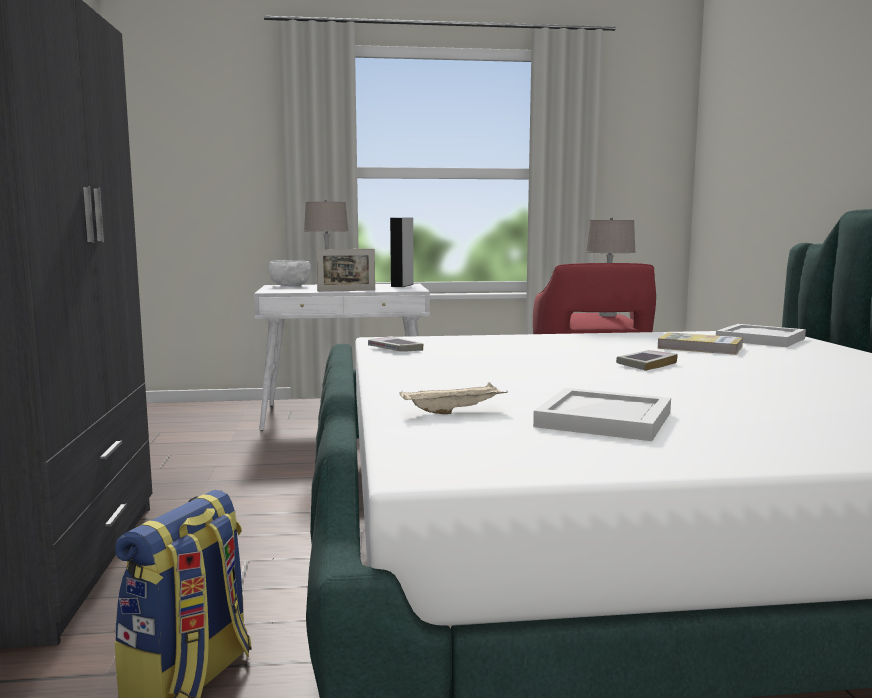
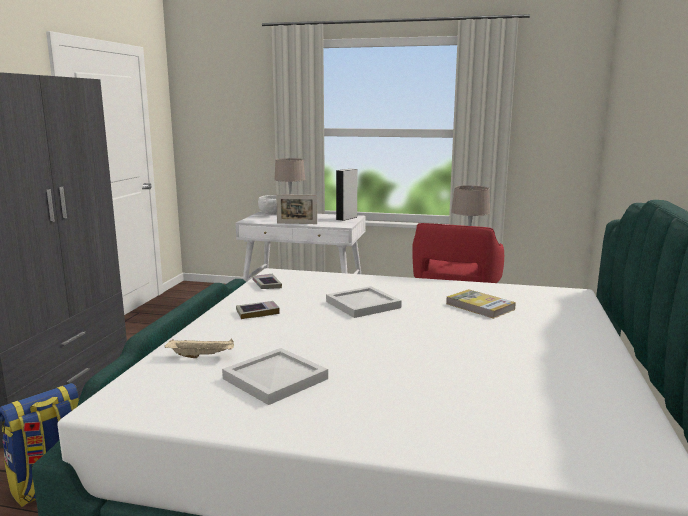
camera: 20 degrees right, 5 degrees up
book [616,350,678,371] -> book moved to [236,301,280,319]
white tray [716,324,806,347] -> white tray moved to [326,286,402,318]

